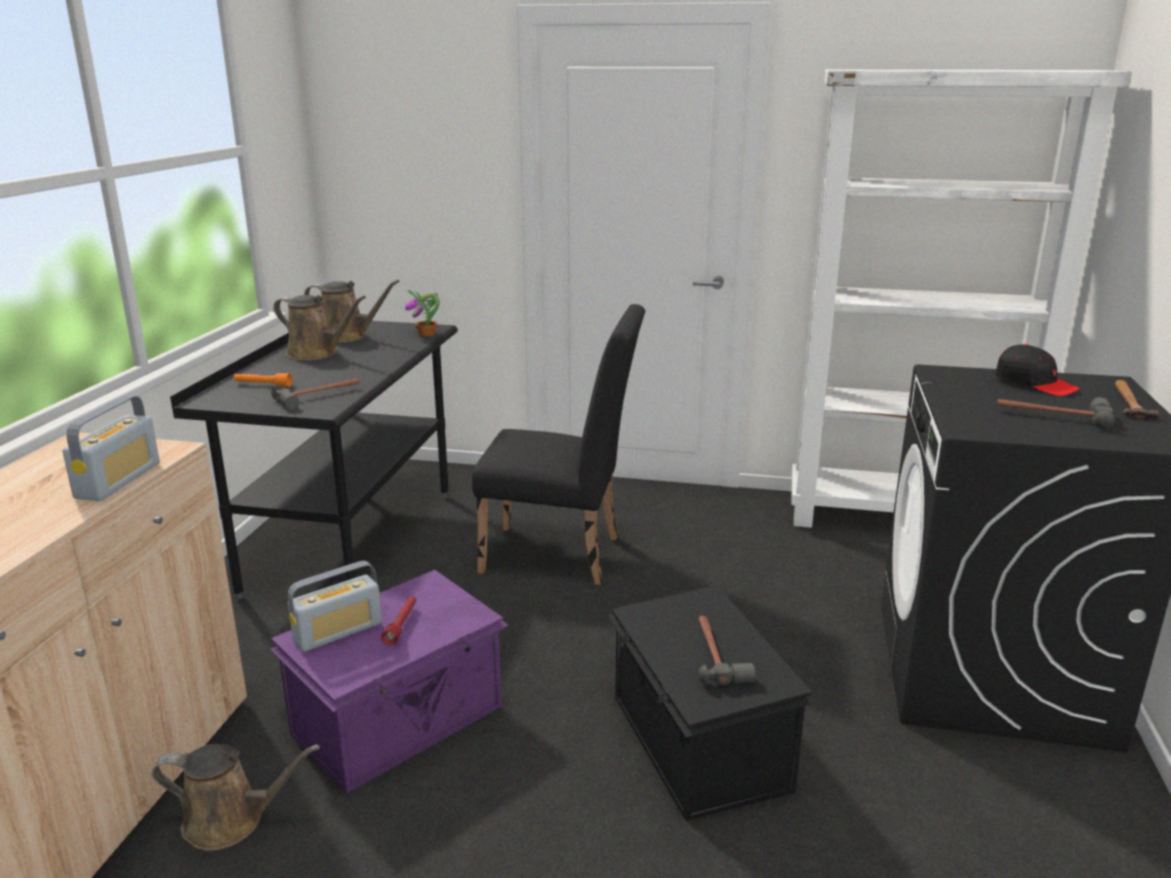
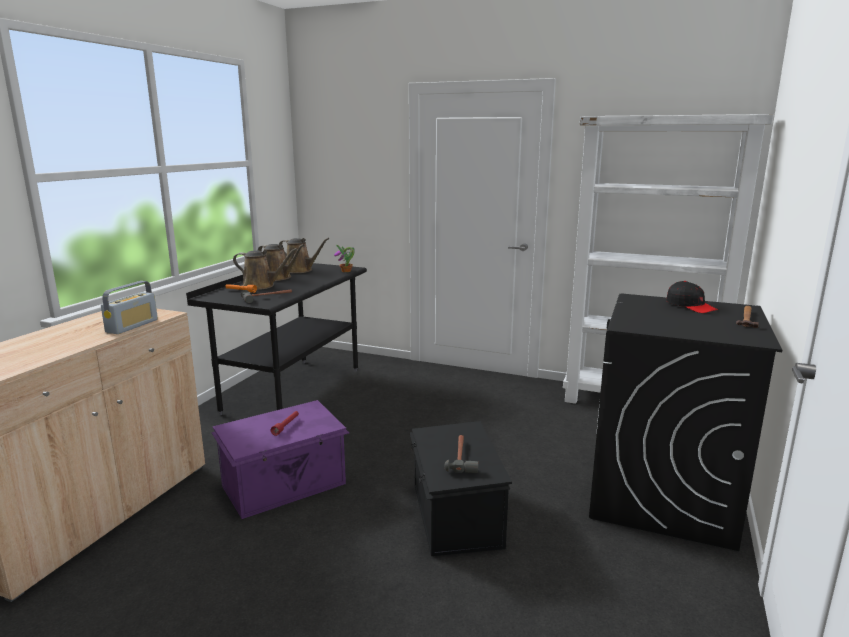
camera: 10 degrees right, 5 degrees down
brown watering can [152,744,320,851] -> brown watering can moved to [233,248,297,290]
radio [288,561,382,652] -> none
black chair [472,304,645,585] -> none
hammer [997,397,1115,429] -> none

